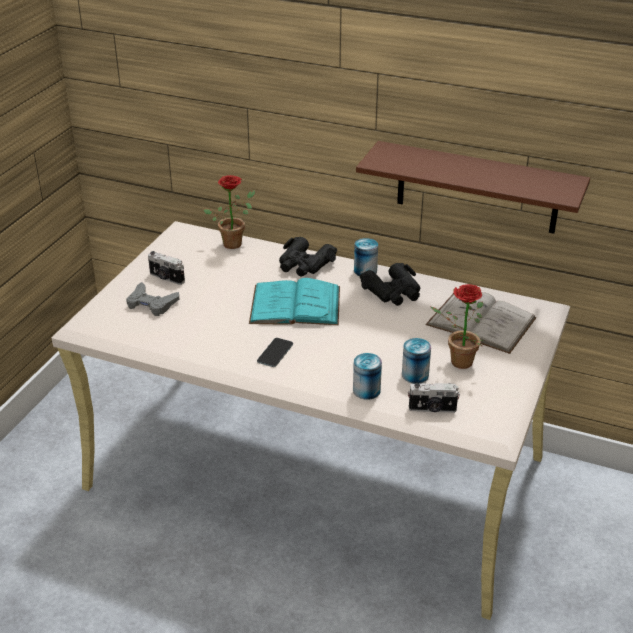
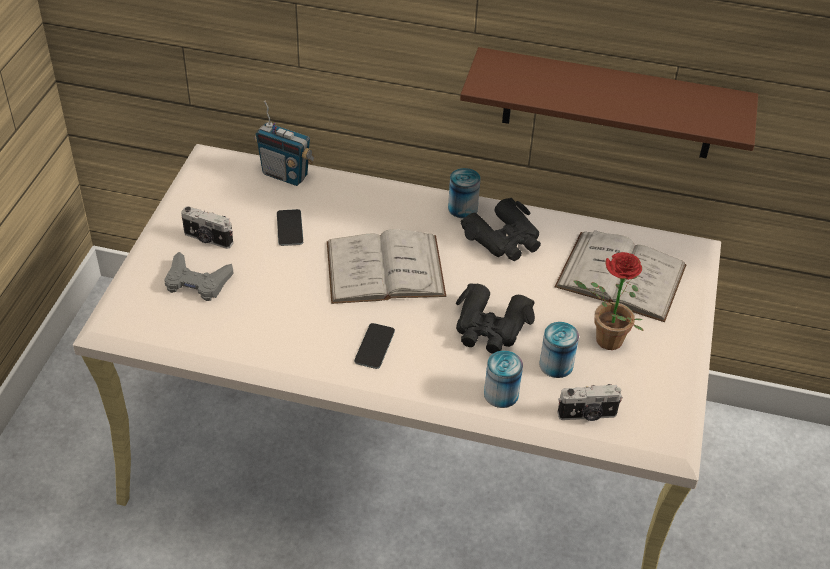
camera: 10 degrees left, 10 degrees up
potted plant [203,175,255,249] -> radio [255,100,315,186]
turquoise book [249,278,340,325] -> white book [327,229,446,304]
black binoculars [279,237,337,277] -> black binoculars moved to [456,283,535,354]
none -> phone [277,209,303,246]

